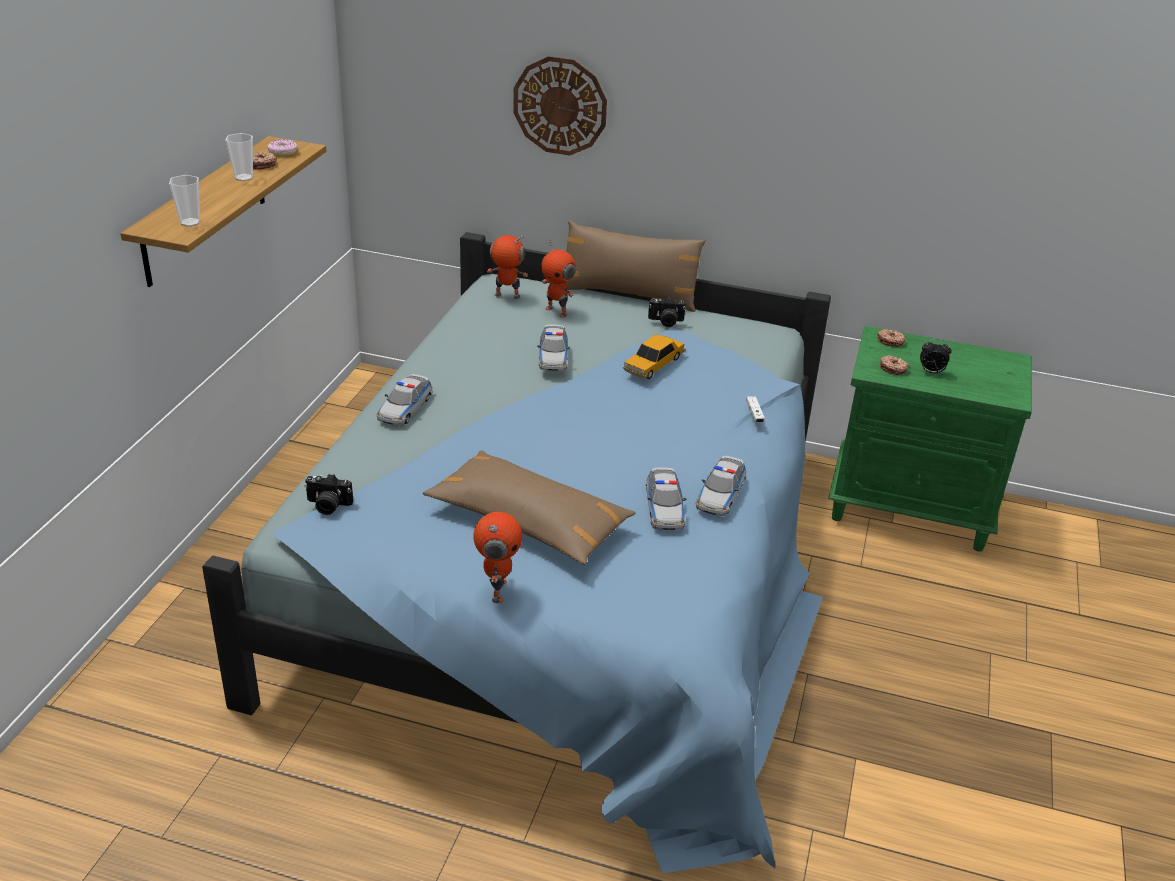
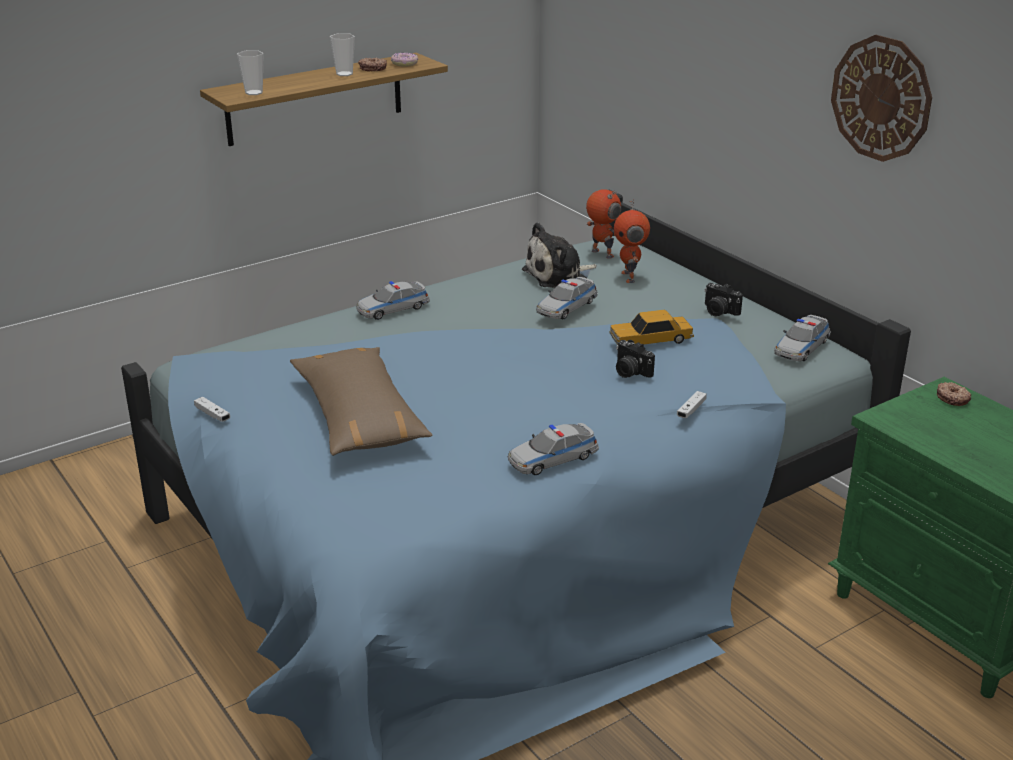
camera: 40 degrees right, 5 degrees down
camera [304,474,353,515] -> camera moved to [616,340,655,378]
toy robot [473,512,522,603] -> none
wall clock [513,56,607,156] -> wall clock moved to [831,35,932,162]
brown pillow [565,220,706,312] -> none
toy car [646,467,686,530] -> toy car moved to [774,315,831,361]
donut [880,355,909,375] -> none
alarm clock [920,339,951,375] -> none
none -> white game controller [194,397,230,422]
none -> plush toy [522,222,597,288]

